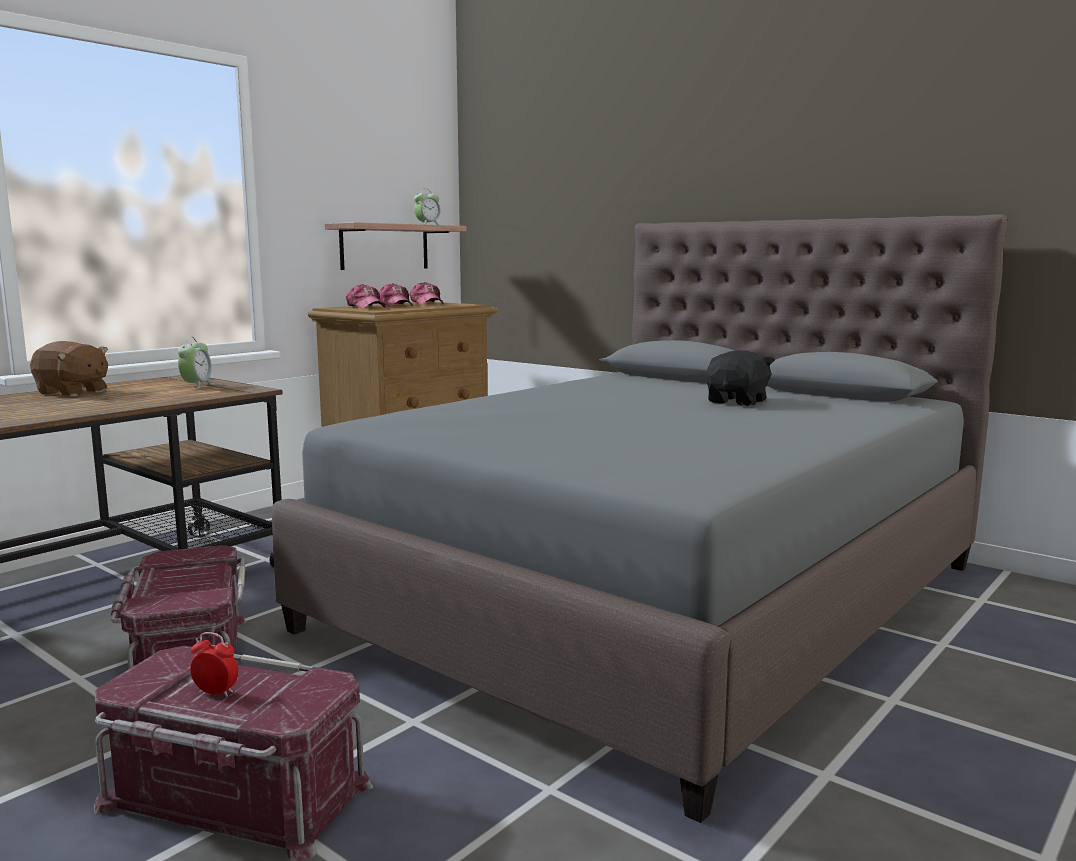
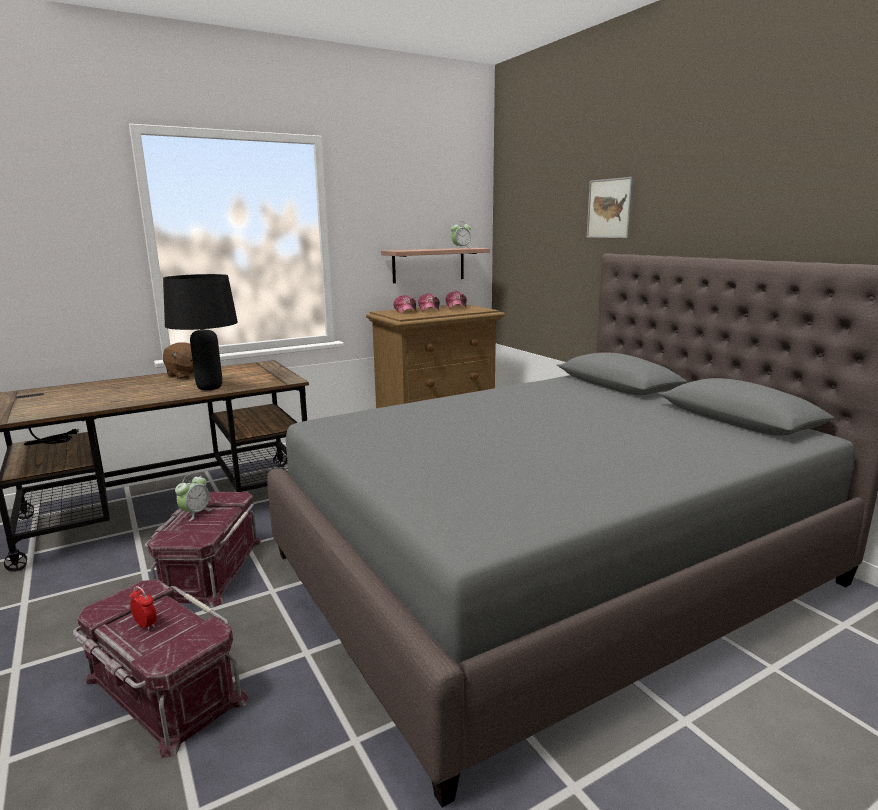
camera: 20 degrees right, 5 degrees up
alarm clock [178,337,213,389] -> alarm clock moved to [175,474,212,521]
black plush toy [706,350,775,406] -> none
none -> black table lamp [163,274,238,390]
none -> picture [587,177,634,238]

